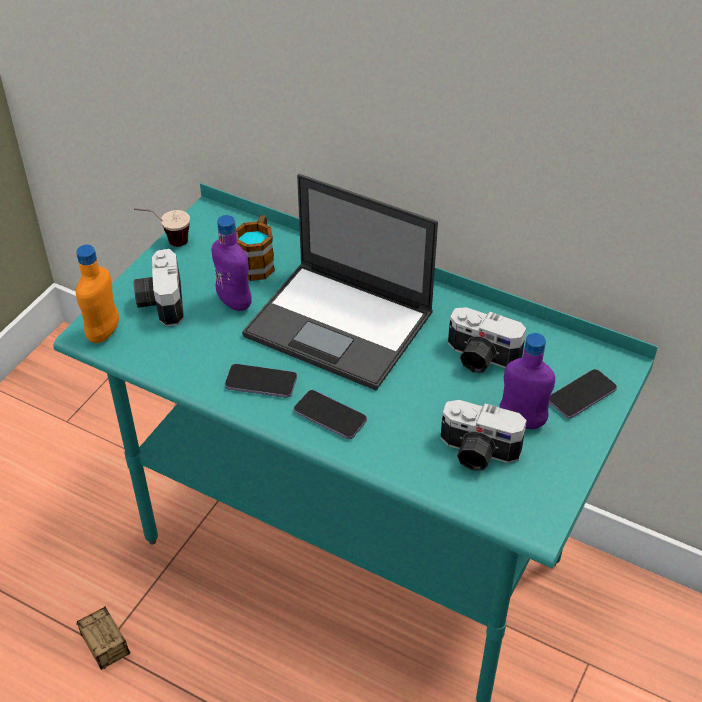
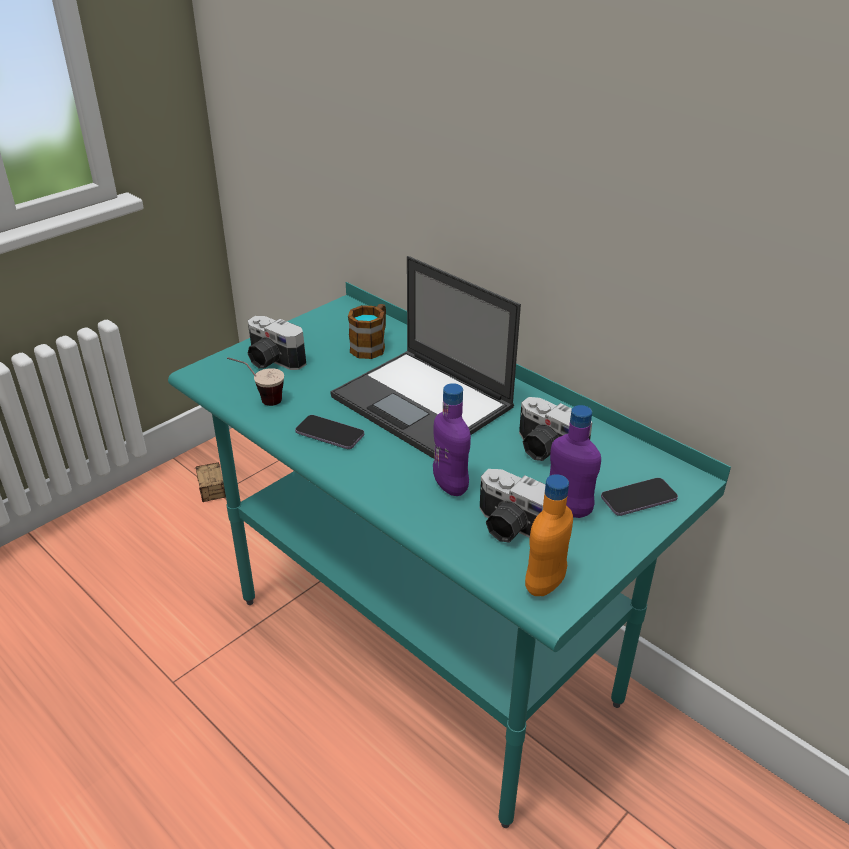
camera: 15 degrees right, 10 degrees down
orange bottle [76,245,119,343] -> orange bottle moved to [525,474,573,596]
storage box [76,606,147,670] -> storage box moved to [195,462,226,502]
cup [134,208,190,247] -> cup moved to [227,357,284,406]
camera [134,249,184,327] -> camera turned 60 degrees counterclockwise [247,316,307,370]
purple bottle [212,215,252,311] -> purple bottle moved to [433,383,471,496]
phone [294,390,367,439] -> none

